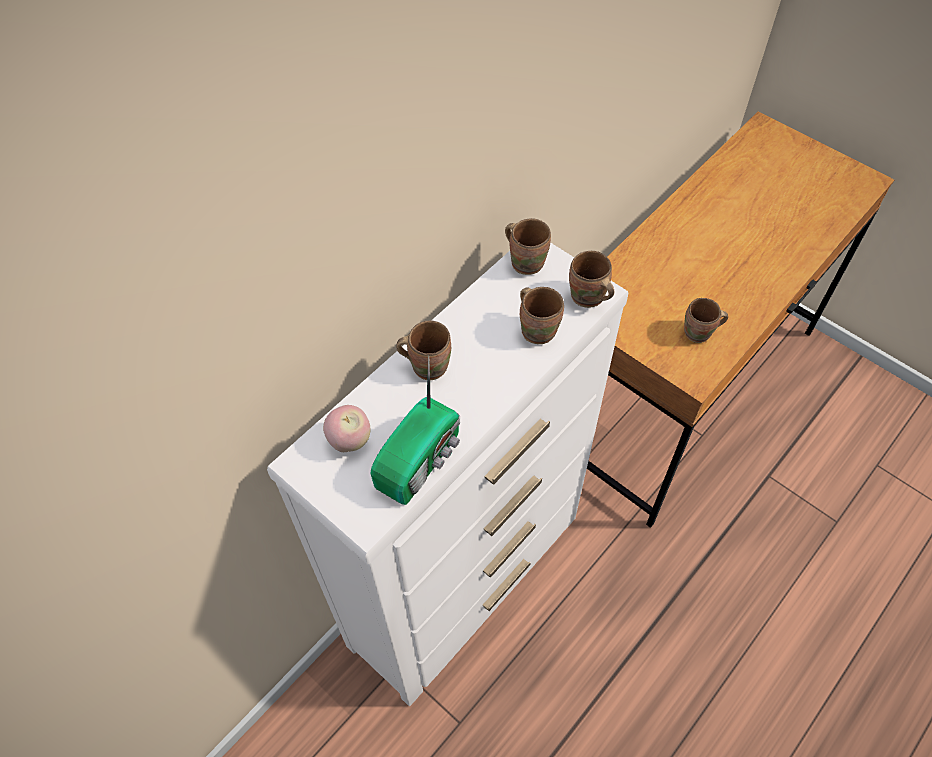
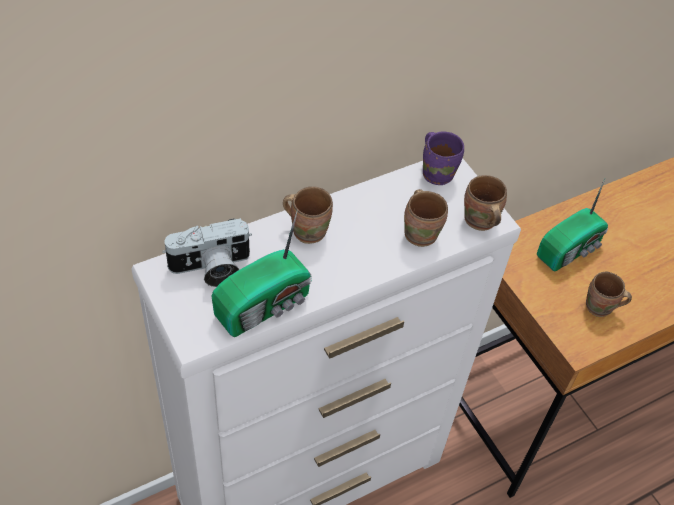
camera: 15 degrees right, 5 degrees down
apple [323,405,370,452] -> camera [162,218,252,287]
brown mug [505,218,551,275] -> purple mug [423,132,464,185]
none -> radio [537,179,608,271]

